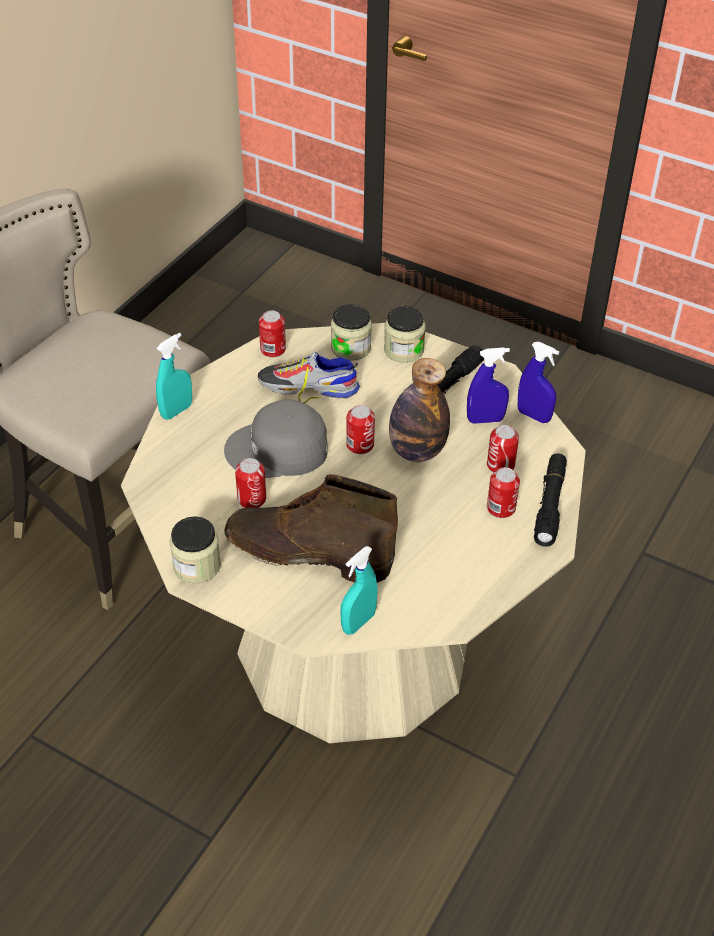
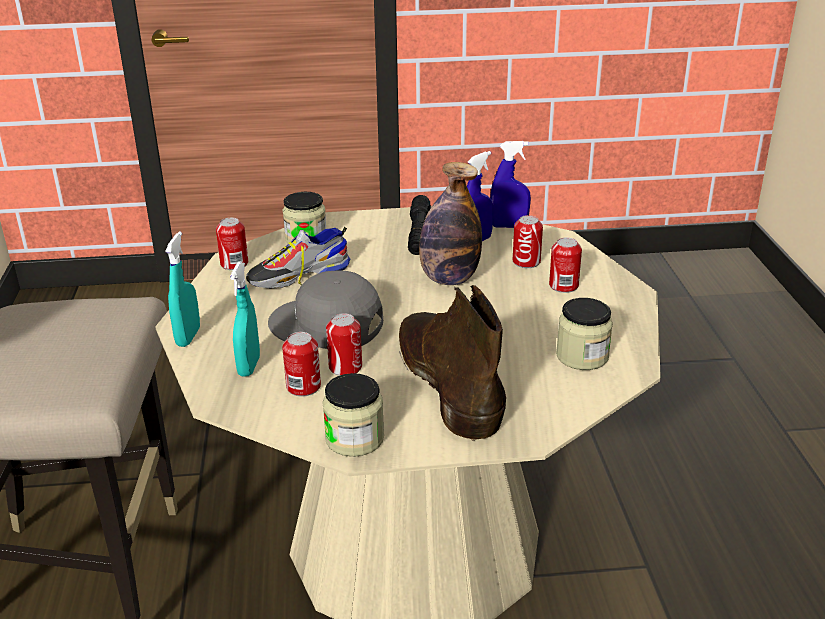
camera: 35 degrees left, 15 degrees down
grey cap [224,399,328,478] -> grey cap turned 60 degrees clockwise [268,271,383,349]
brown boot [224,474,398,583] -> brown boot turned 90 degrees clockwise [399,285,506,441]
turquoise spray bottle [340,546,378,635] -> turquoise spray bottle moved to [230,262,260,377]
can [346,405,375,454] -> can moved to [282,332,321,397]
jar [384,306,426,363] -> jar moved to [556,298,613,370]
black flashlight [534,453,567,547] -> none

